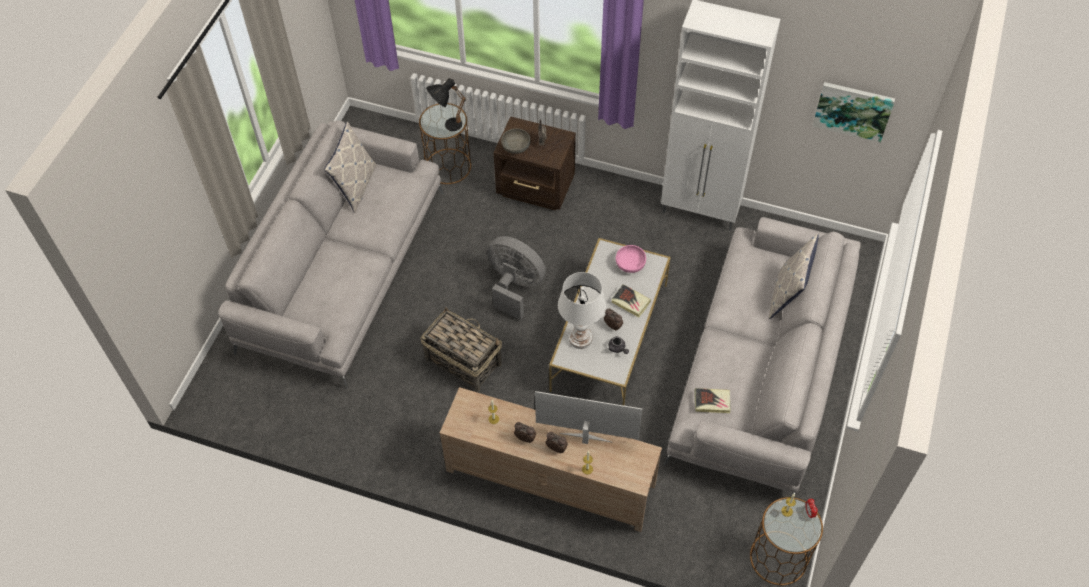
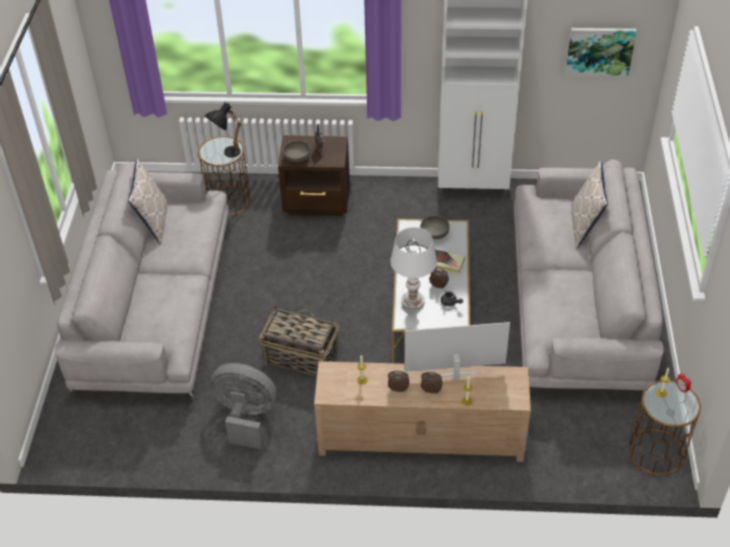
camera: 15 degrees left, 10 degrees down
grey fan [487,236,546,320] -> grey fan moved to [210,363,277,449]
pink bowl [616,245,646,273] -> grey bowl [420,215,450,239]
book [694,388,731,413] -> none

